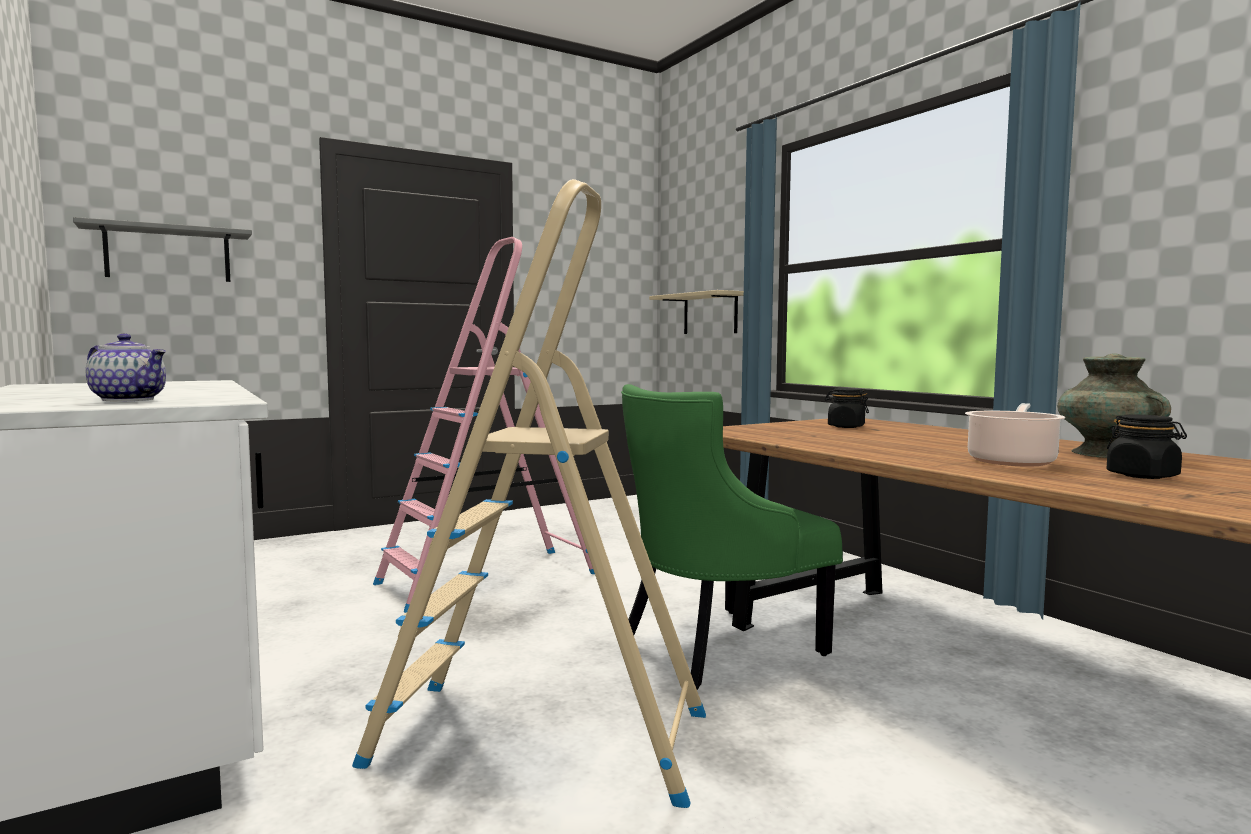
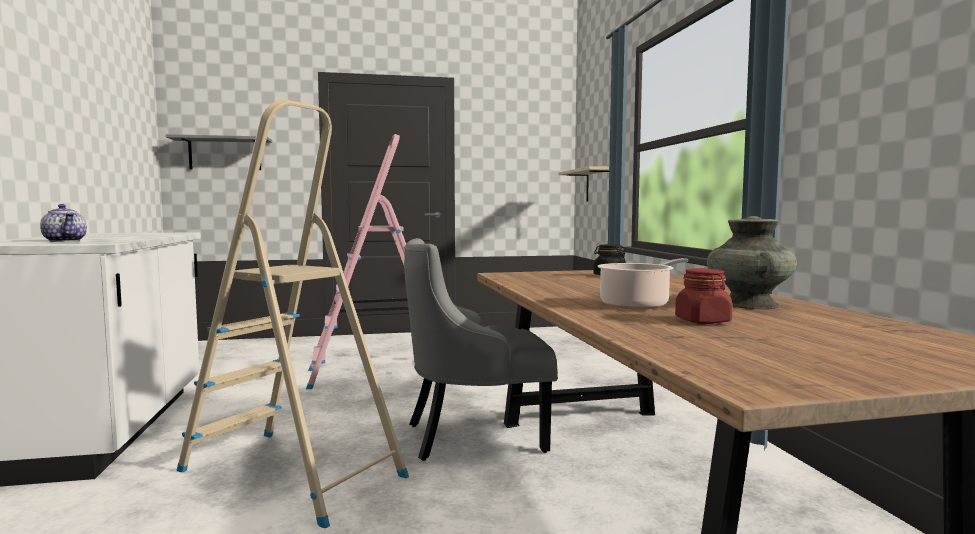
camera: 20 degrees right, 0 degrees up
green chair [621,384,843,690] -> grey chair [404,238,558,461]
black jar [1106,414,1187,479] -> red jar [675,268,733,324]

